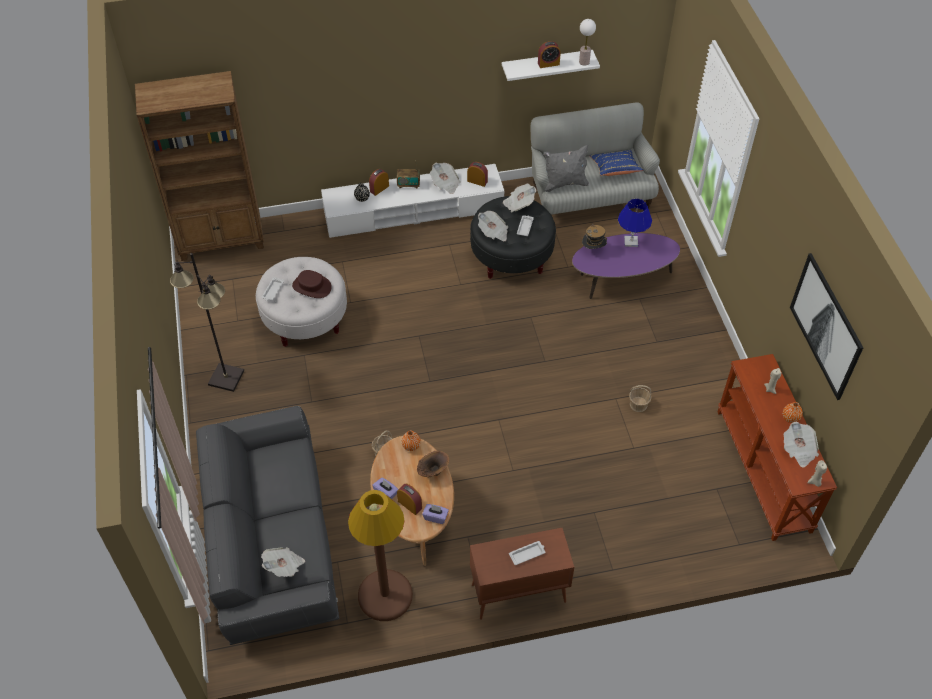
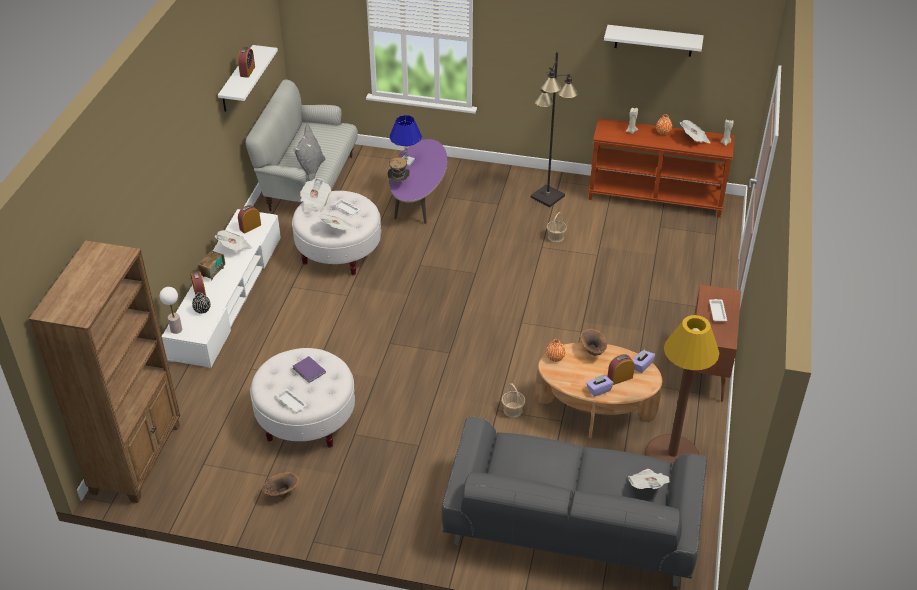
camera: 65 degrees left, 10 degrees down
black floor lamp [170,253,244,392] -> black floor lamp moved to [531,52,578,207]
brown hat [292,270,332,298] -> purple book [293,356,326,383]
black ottoman [470,196,556,279] -> white ottoman [292,191,381,275]
table lamp [579,19,596,66] -> table lamp moved to [160,287,182,334]
blue pillow [590,150,643,176] -> none
picture [790,253,863,400] -> white shelf [604,25,704,57]
none -> brown vase [262,472,299,499]

